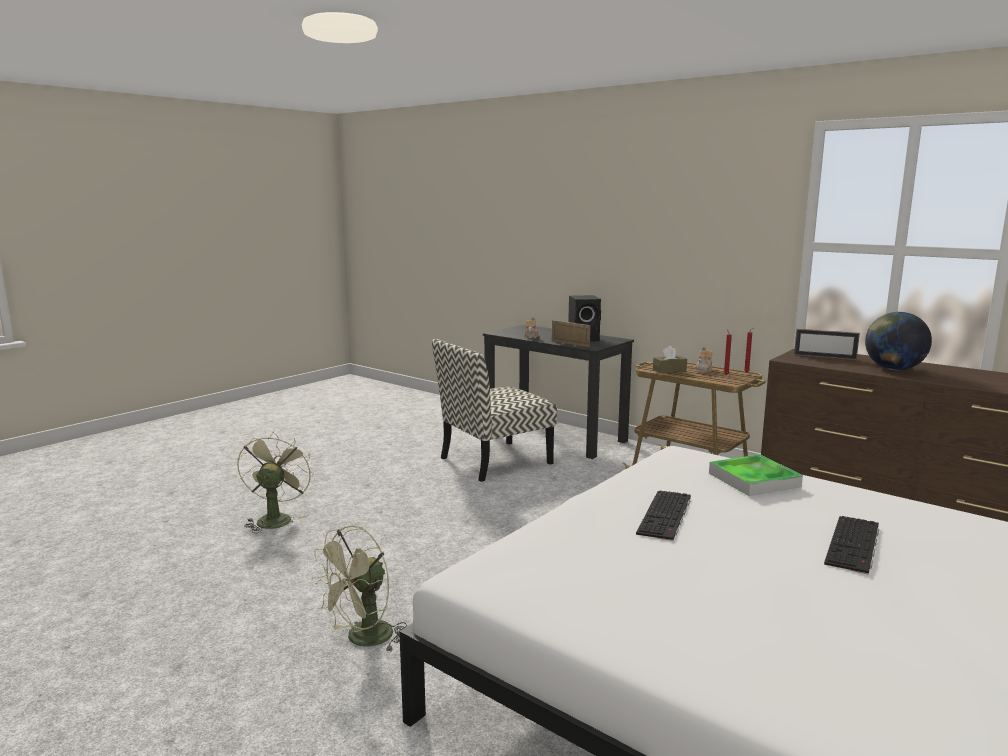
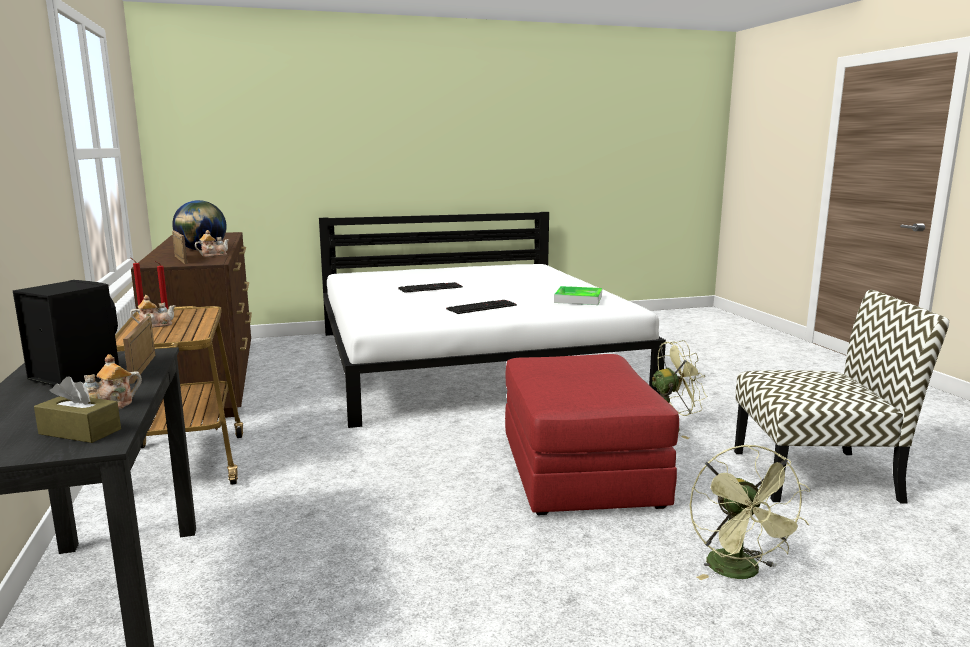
camera: 145 degrees left, 0 degrees up
green fan [237,432,313,533] -> green fan turned 45 degrees counterclockwise [690,444,810,580]
chair [432,339,557,482] -> chair moved to [734,290,949,504]
brown tissue box [653,346,687,373] -> brown tissue box moved to [34,376,121,443]
tray [709,454,803,496] -> tray moved to [554,286,602,305]
none -> teapot [195,230,229,257]
none -> red ottoman [505,354,679,515]

